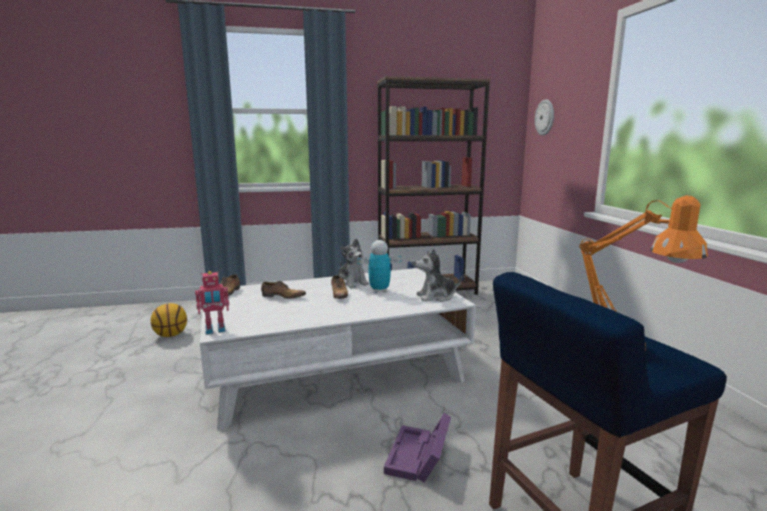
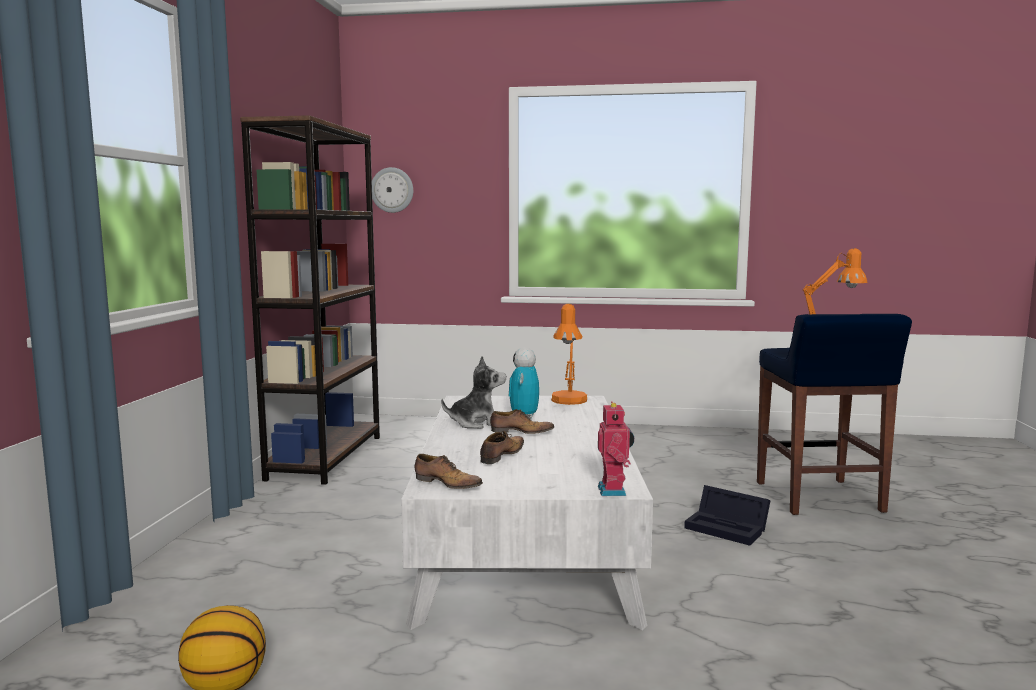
camera: 70 degrees left, 5 degrees down
purple storage box [384,413,451,482] -> black storage box [684,485,771,546]
plush toy [415,249,462,302] -> orange table lamp [551,304,587,405]

